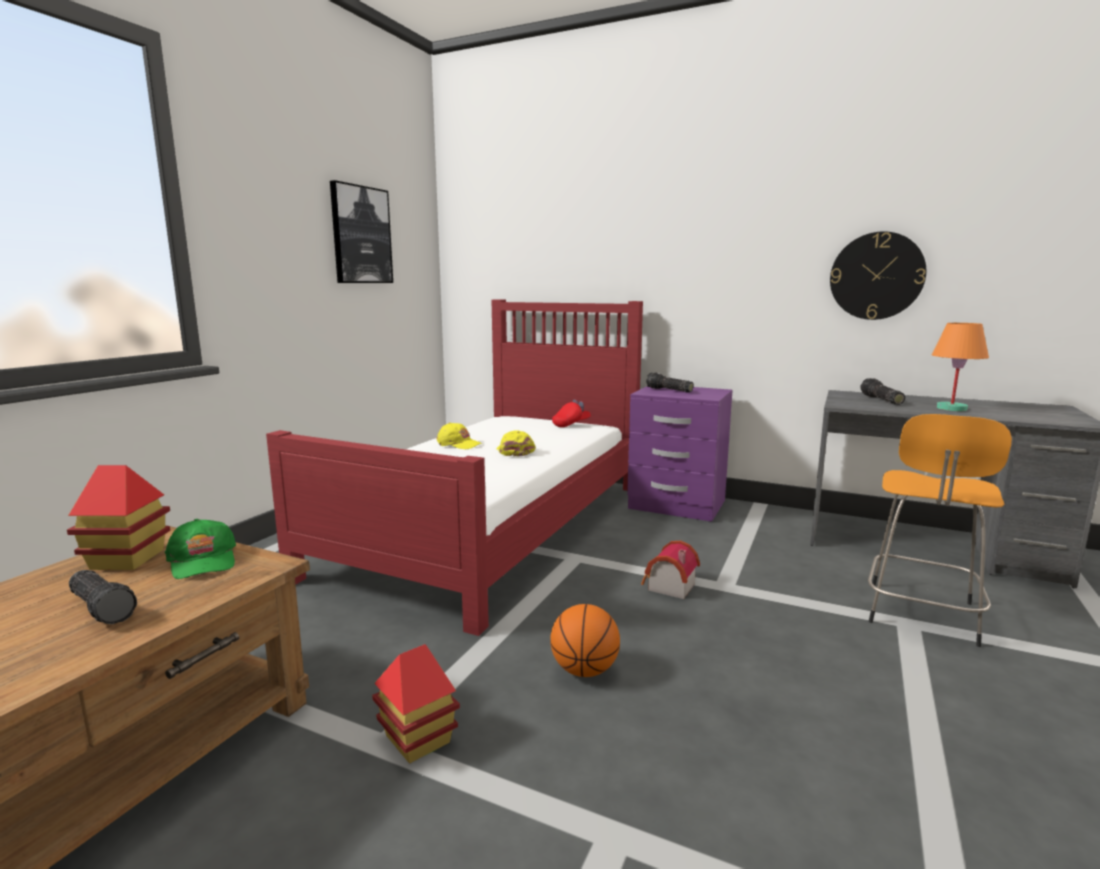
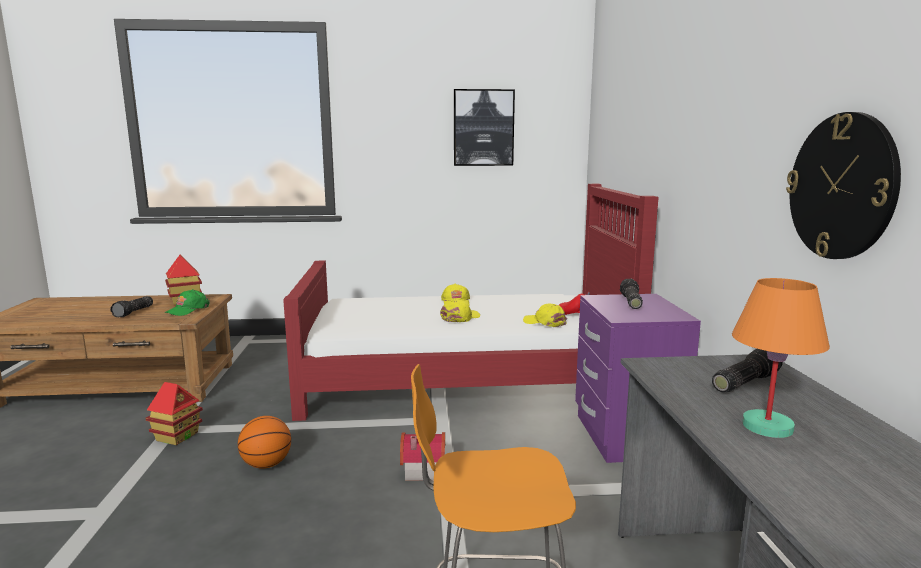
camera: 60 degrees right, 0 degrees up
none -> yellow cap [523,303,567,327]

